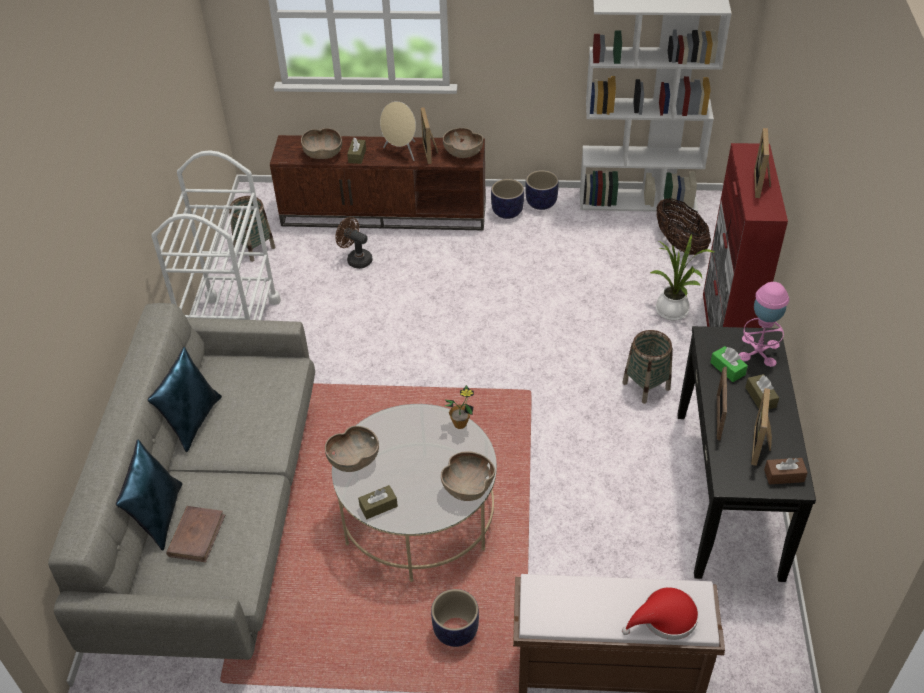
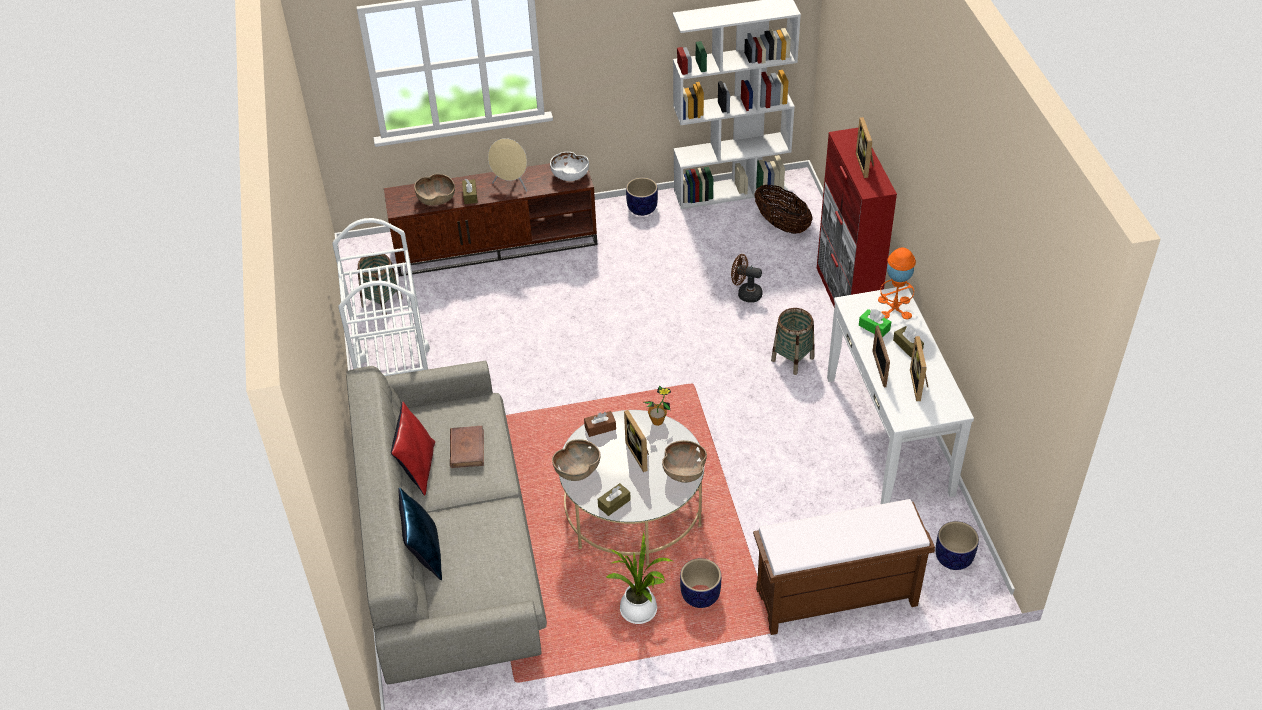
camera: 15 degrees left, 0 degrees up
blue pillow [148,347,222,452] -> red pillow [391,402,435,496]
brown book [166,506,225,562] -> brown book moved to [450,426,484,468]
brown fan [335,217,372,269] -> brown fan moved to [731,254,762,302]
picture frame [421,107,438,164] -> picture frame moved to [624,410,649,472]
brown bowl [443,128,483,158] -> white bowl [550,152,589,181]
planter [491,179,524,219] -> planter moved to [935,521,979,570]
red hat [622,587,699,640] -> none
potted plant [650,233,716,321] -> potted plant moved to [607,532,673,624]
black console table [677,326,816,582] -> white console table [827,286,974,504]
pink table lamp [739,282,789,367] -> orange table lamp [878,248,916,319]
brown tissue box [764,458,808,485] -> brown tissue box moved to [584,411,616,437]

